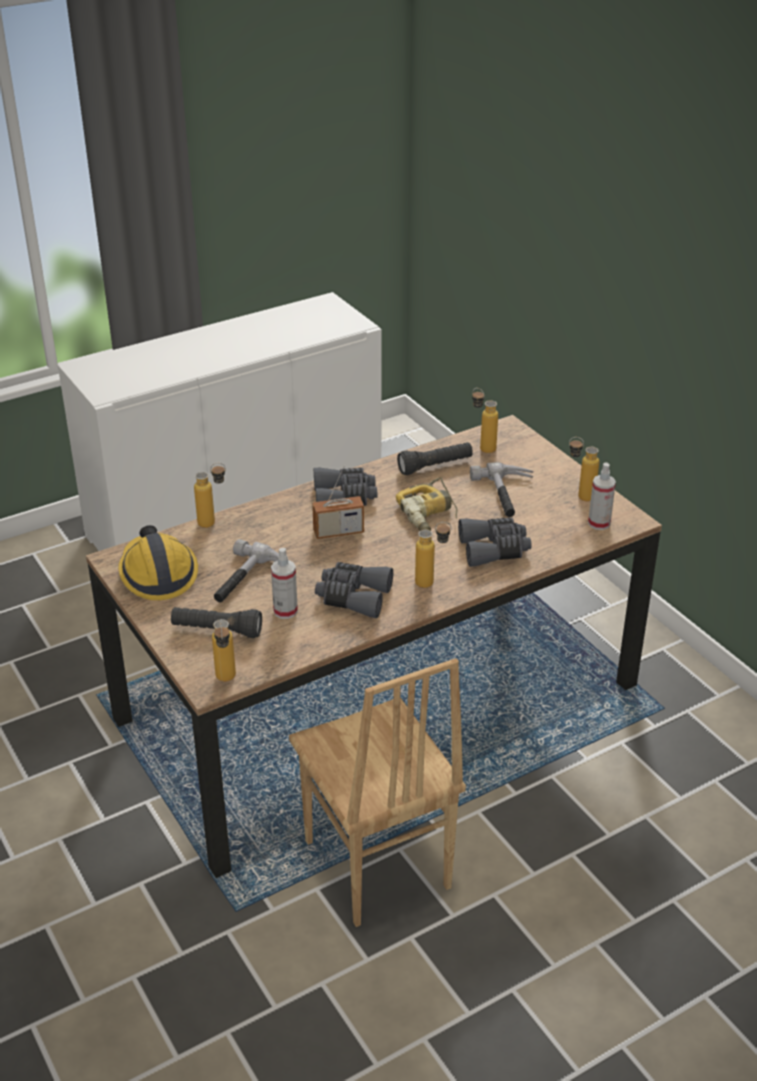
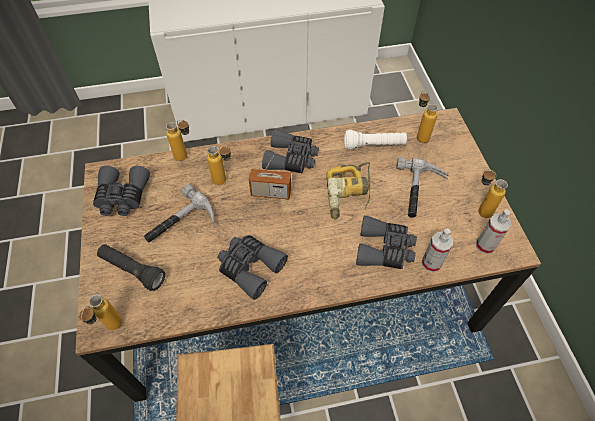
camera: 20 degrees right, 20 degrees up
hard hat [118,525,198,600] -> grey binoculars [93,166,150,216]
spray bottle [271,548,298,619] -> spray bottle moved to [422,229,453,273]
black flashlight [397,442,473,475] -> white flashlight [344,130,407,149]
bottle [415,522,451,588] -> bottle moved to [207,145,231,185]

